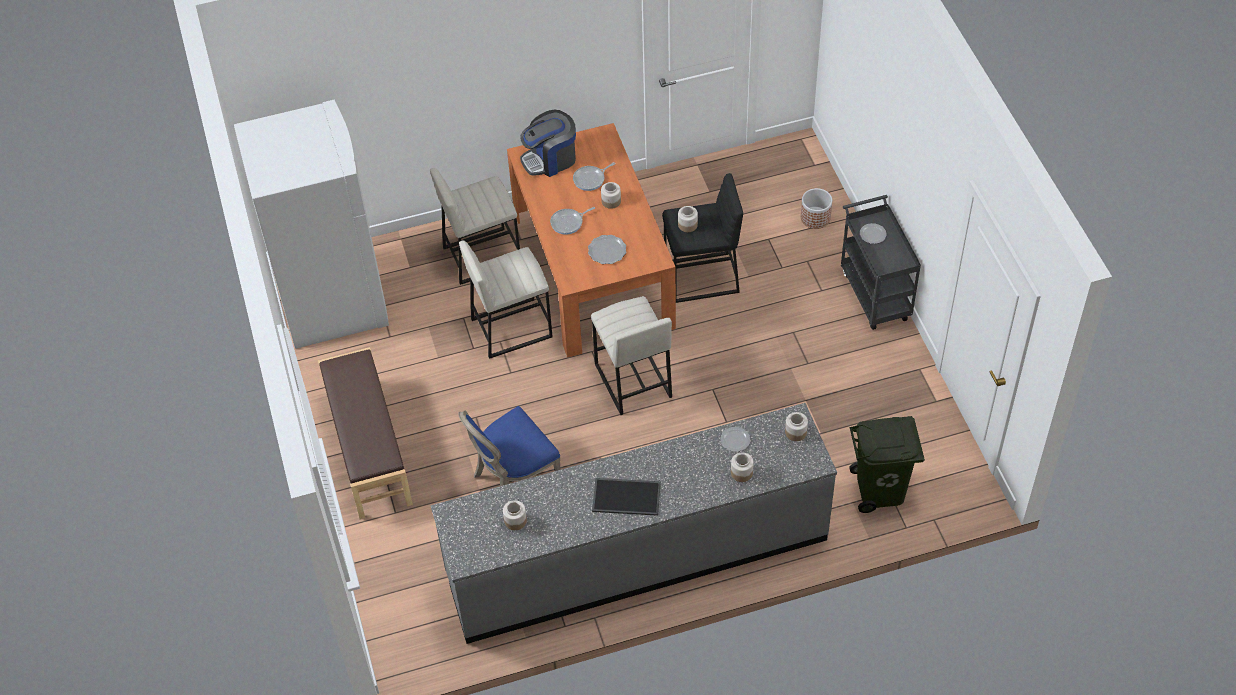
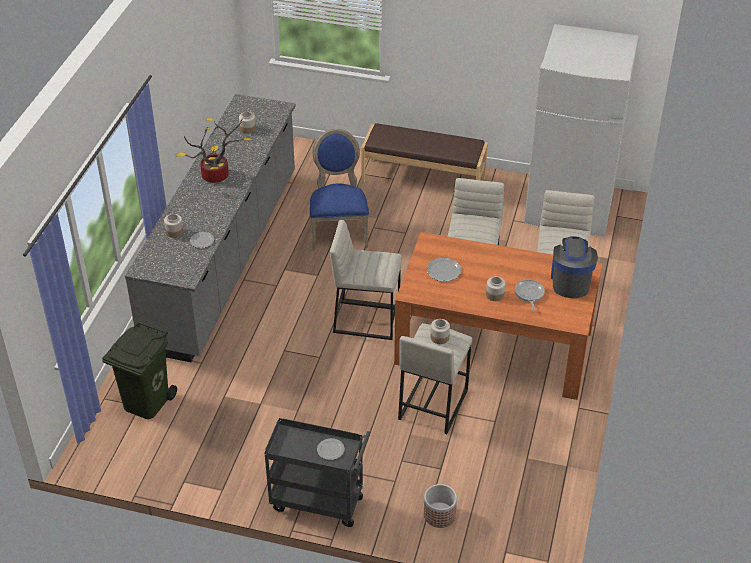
camera: 120 degrees right, 10 degrees down
frying pan [550,207,595,235] -> none
tray [592,478,661,516] -> potted plant [175,118,252,183]
black stool [662,173,743,303] -> beige stool [398,323,472,434]
jar [785,412,808,441] -> none

